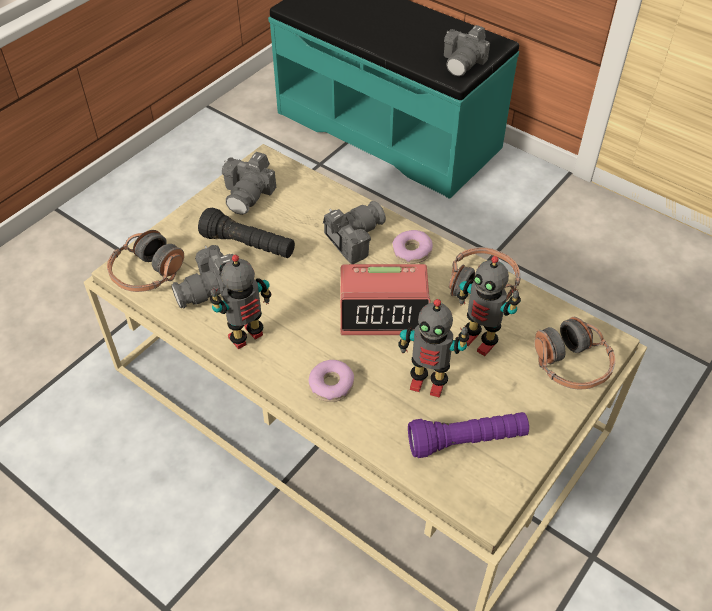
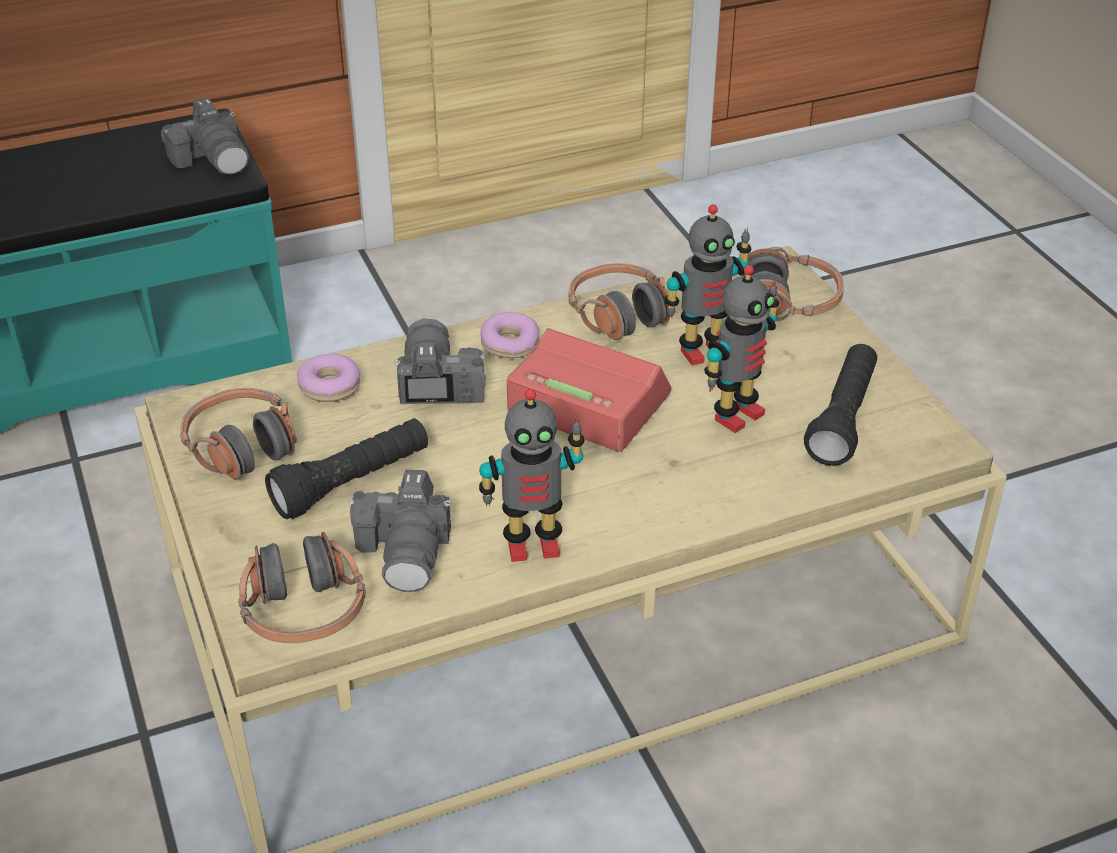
camera: 60 degrees left, 10 degrees down
toy robot [210,255,271,349] -> toy robot turned 90 degrees counterclockwise [479,389,585,562]
camera [222,152,276,215] -> headphones [180,388,297,480]
donut [309,360,354,402] -> donut moved to [297,354,360,402]
alarm clock [340,264,430,335] -> alarm clock turned 90 degrees counterclockwise [507,328,671,452]
purple flashlight [408,412,529,458] -> black flashlight [804,344,877,466]

